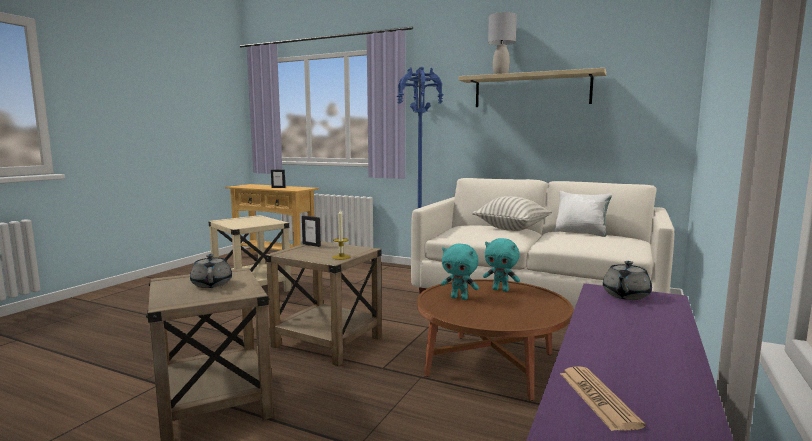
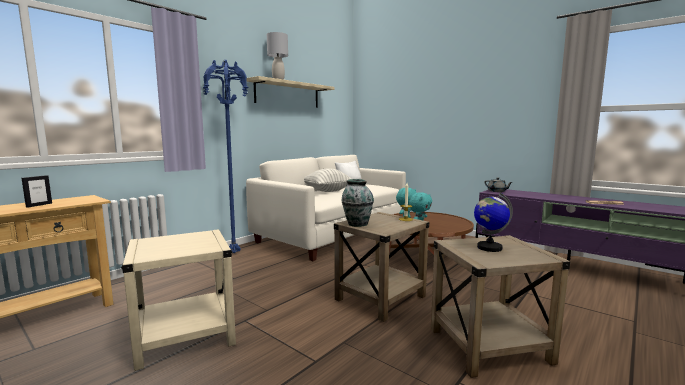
camera: 75 degrees left, 0 degrees up
grey teapot [190,254,232,288] -> globe [474,193,513,252]
picture frame [302,216,321,247] -> vase [341,179,374,227]

